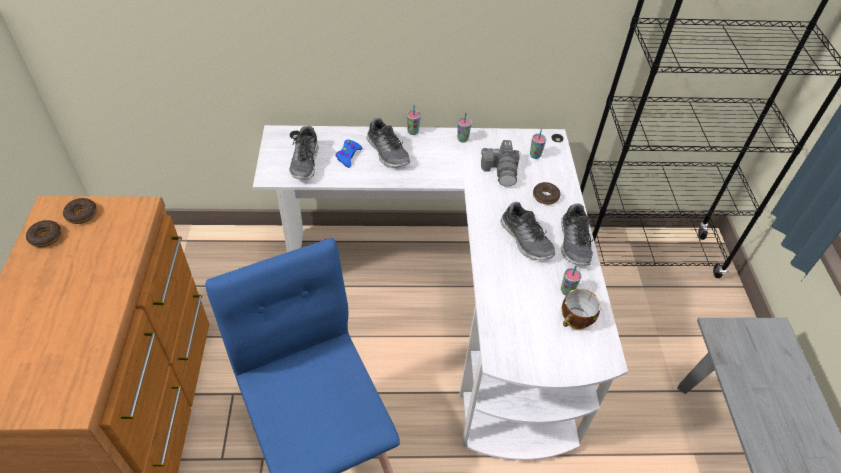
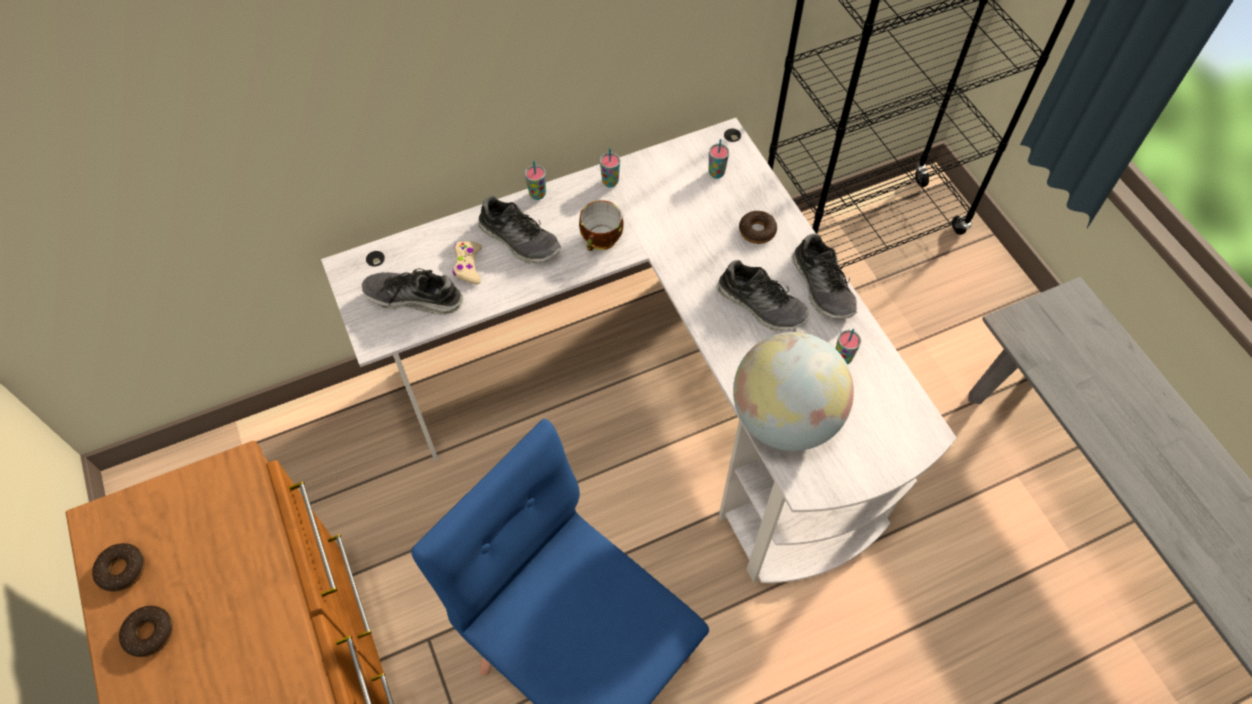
camera: 20 degrees left, 10 degrees up
donut [63,198,97,224] -> donut moved to [119,606,173,657]
shoe [289,126,319,180] -> shoe turned 120 degrees clockwise [362,268,463,315]
blue game controller [335,140,362,168] -> beige game controller [453,241,482,284]
camera [481,140,521,187] -> none
cup [562,289,601,330] -> cup moved to [579,200,624,251]
none -> globe [733,332,854,451]

